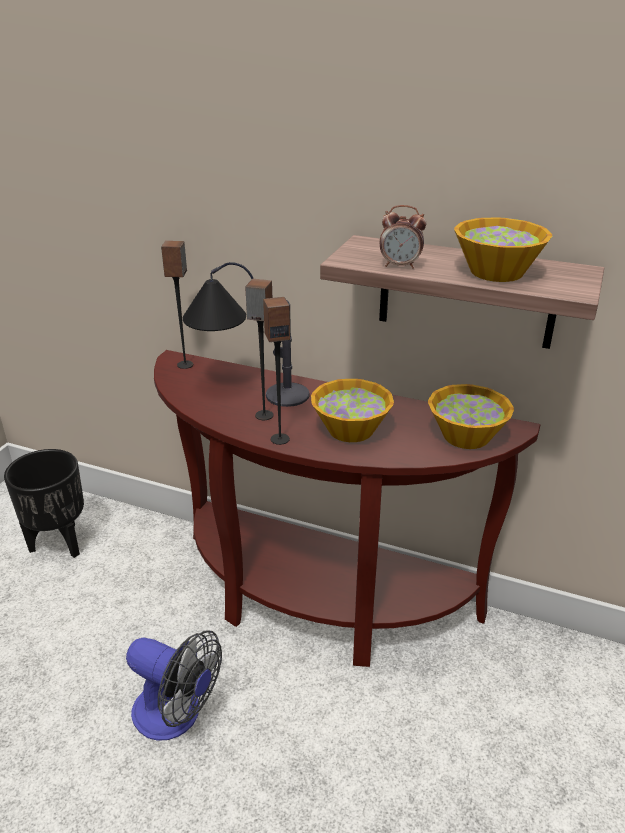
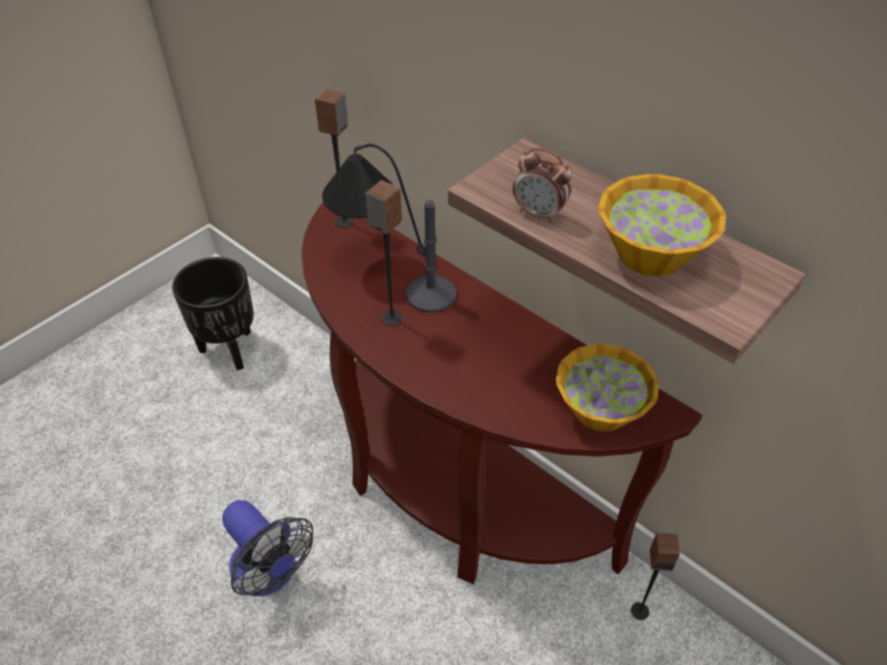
camera: 20 degrees right, 15 degrees up
speaker [263,297,290,445] -> speaker moved to [631,532,680,620]
bowl [311,379,394,442] -> none

